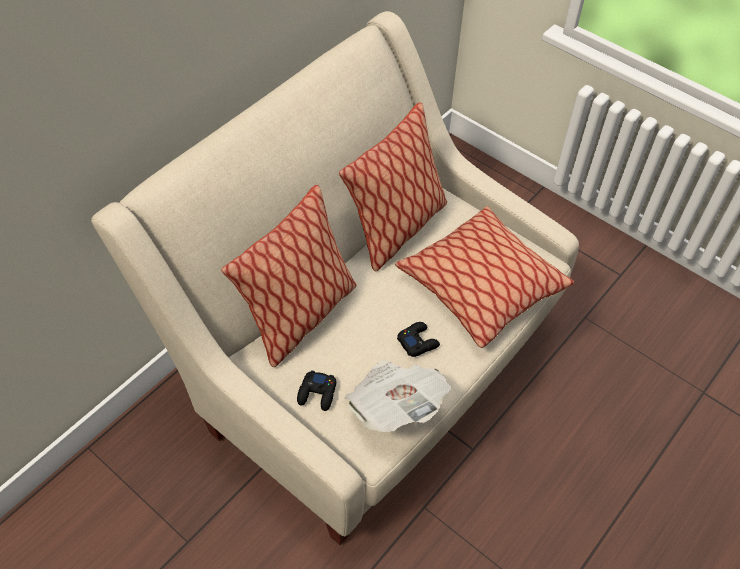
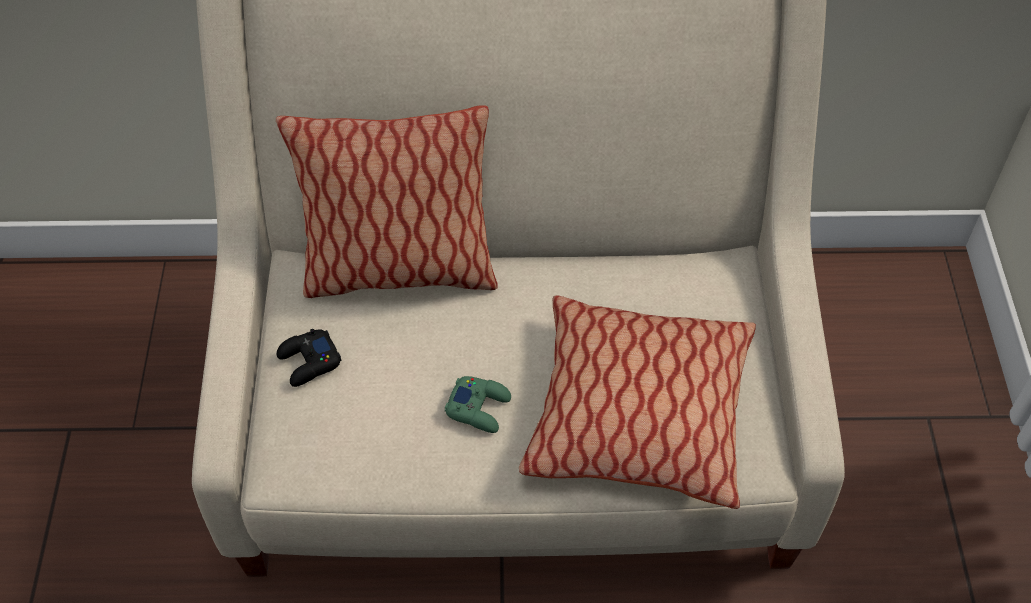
camera: 50 degrees right, 0 degrees up
pillow [339,103,447,272] -> none
newspaper [344,360,451,432] -> none
black game controller [397,322,440,357] -> green game controller [445,376,511,433]

